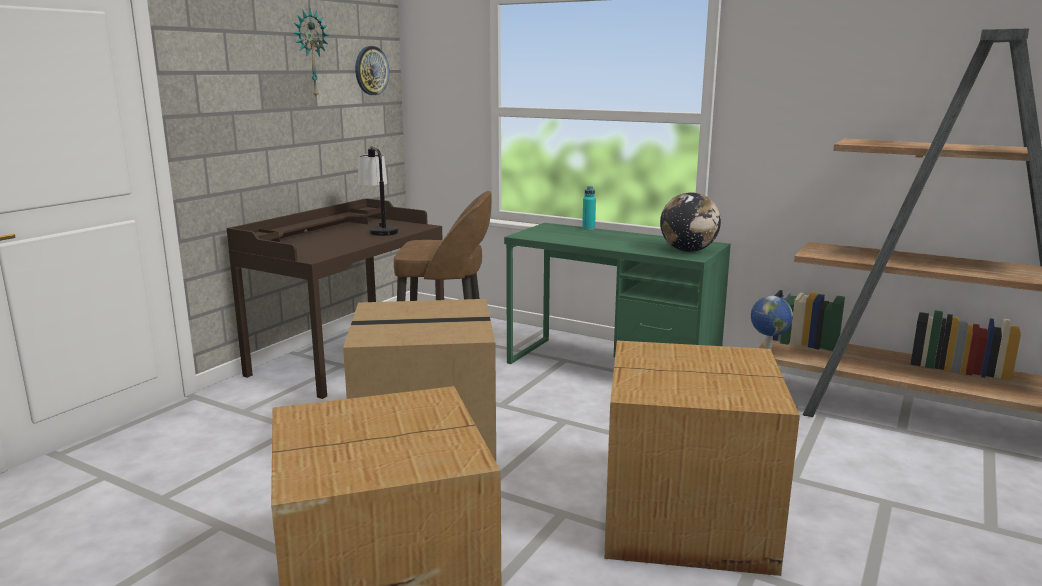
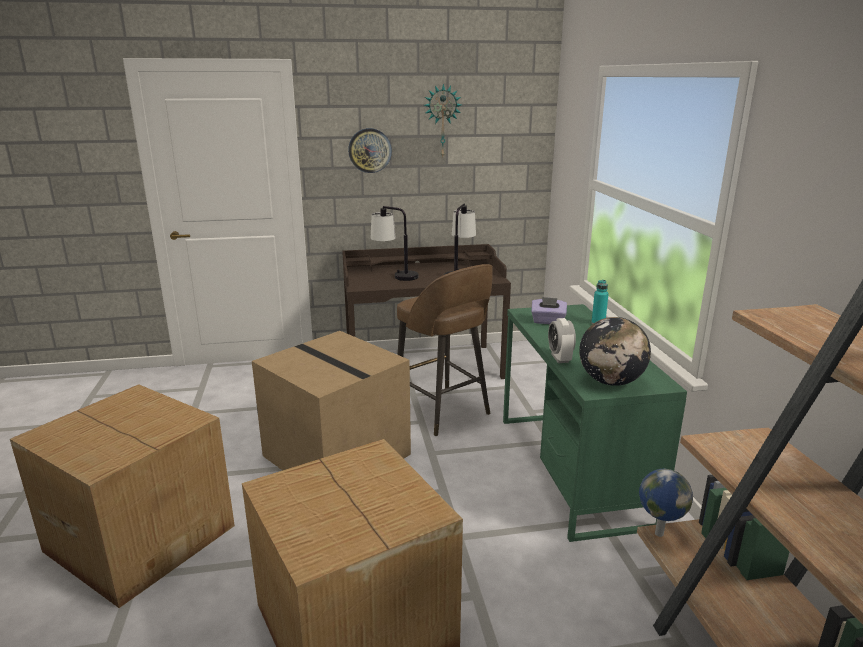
camera: 50 degrees right, 5 degrees up
wall clock [355,46,389,95] -> wall clock moved to [348,128,392,173]
none -> table lamp [370,206,418,281]
none -> purple tissue box [531,297,567,324]
none -> alarm clock [548,318,576,363]

